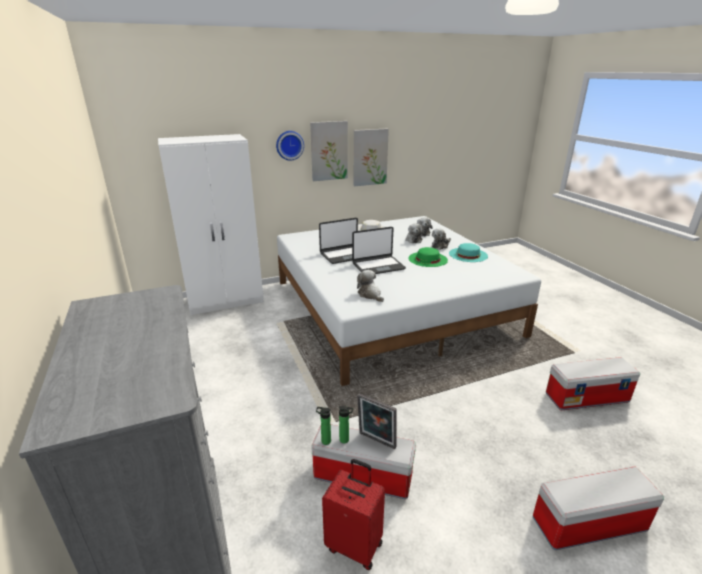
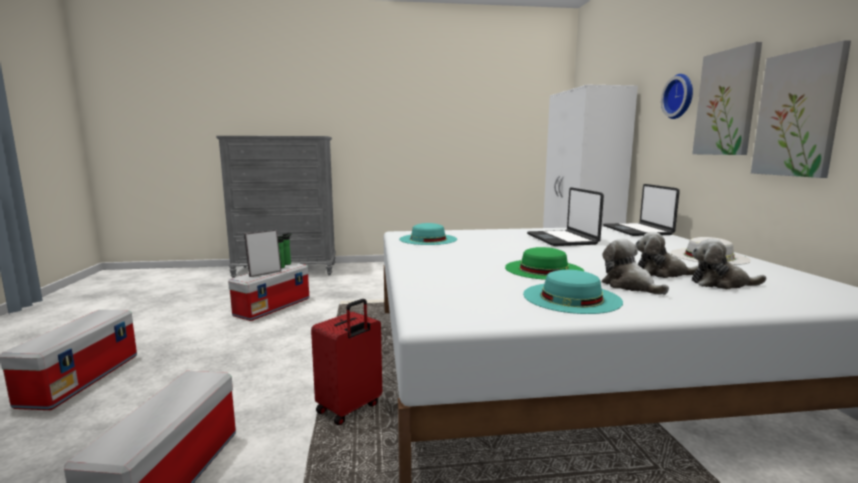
camera: 105 degrees right, 15 degrees down
red suitcase [322,459,385,570] -> red suitcase moved to [311,299,382,425]
laptop [352,227,406,274] -> laptop moved to [603,184,680,236]
plush toy [357,270,384,302] -> turquoise hat [399,223,457,245]

